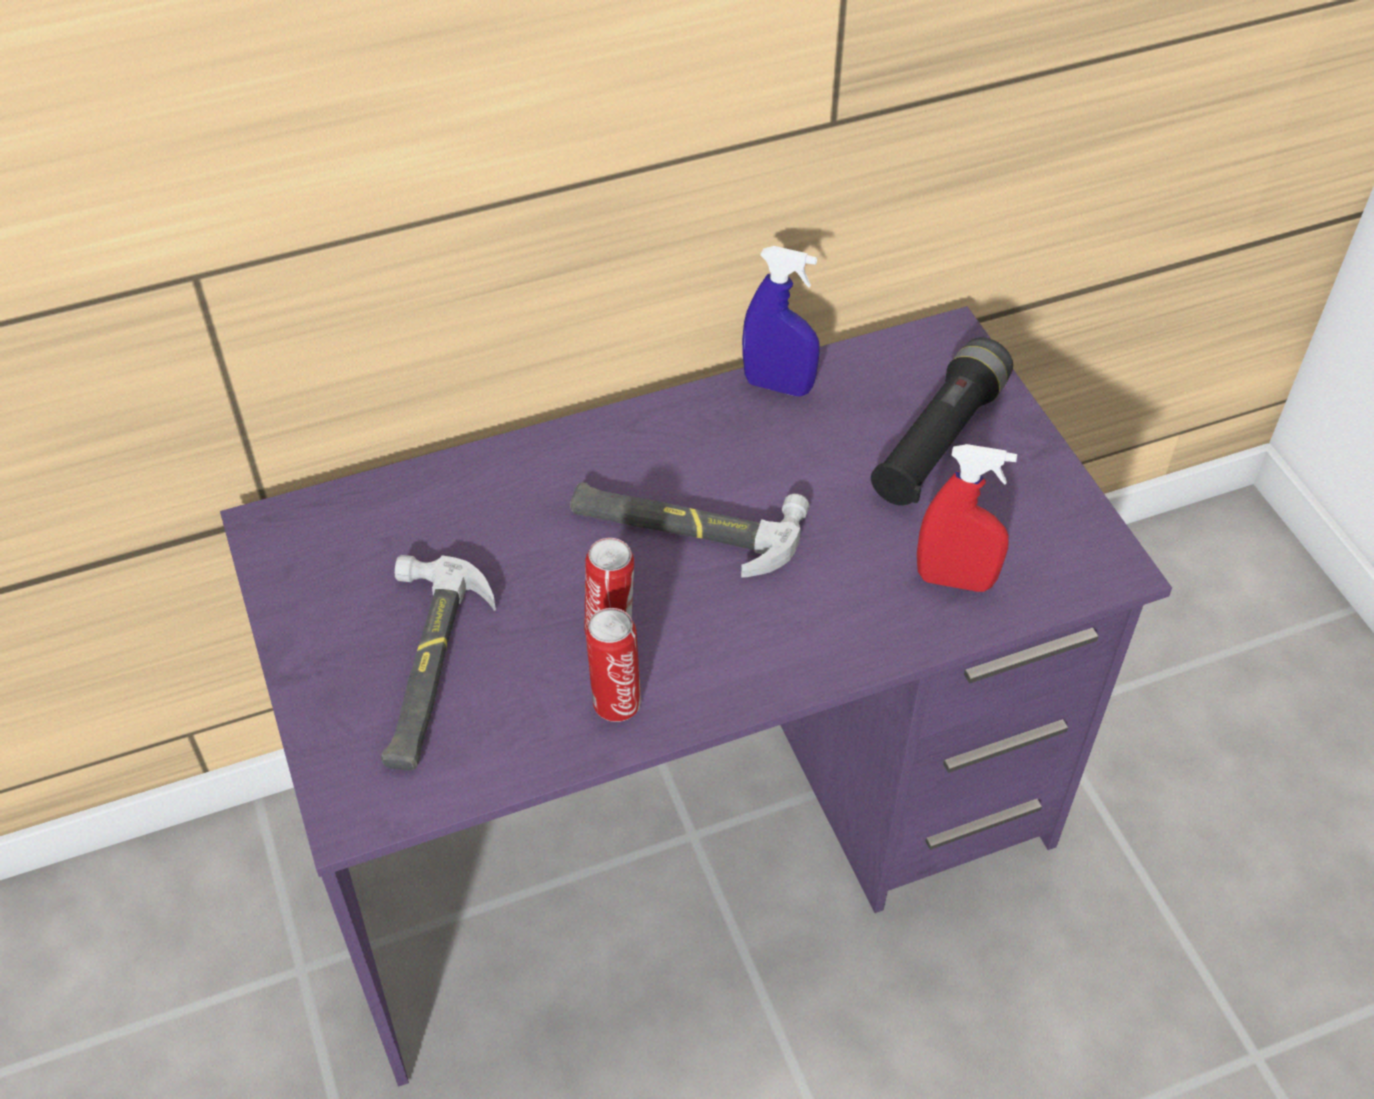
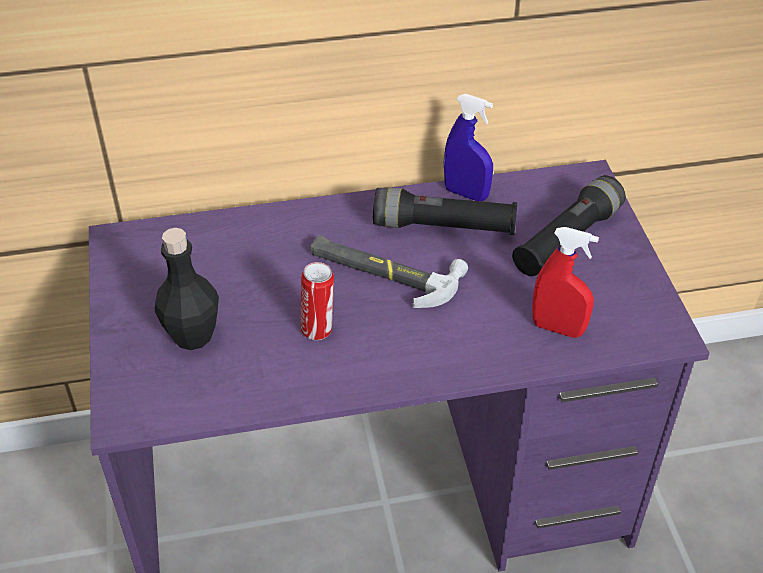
camera: 10 degrees right, 5 degrees down
hammer [381,555,496,770] -> black bottle [155,228,219,350]
can [586,608,641,722] -> none
none -> black flashlight [373,187,517,235]

